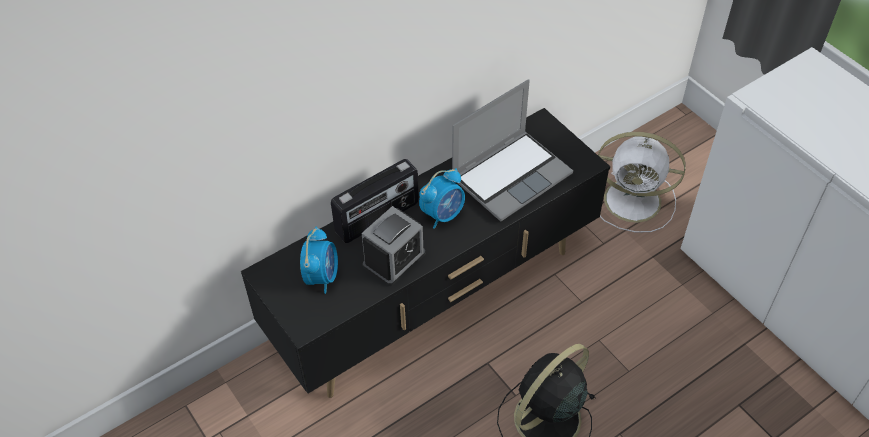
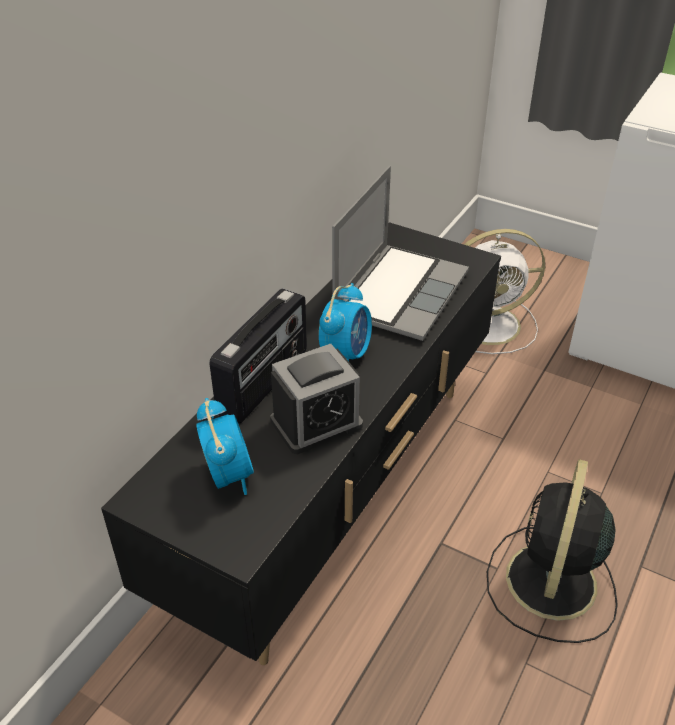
camera: 25 degrees left, 10 degrees down
alarm clock [362,206,425,286] -> alarm clock turned 45 degrees clockwise [270,344,363,454]

